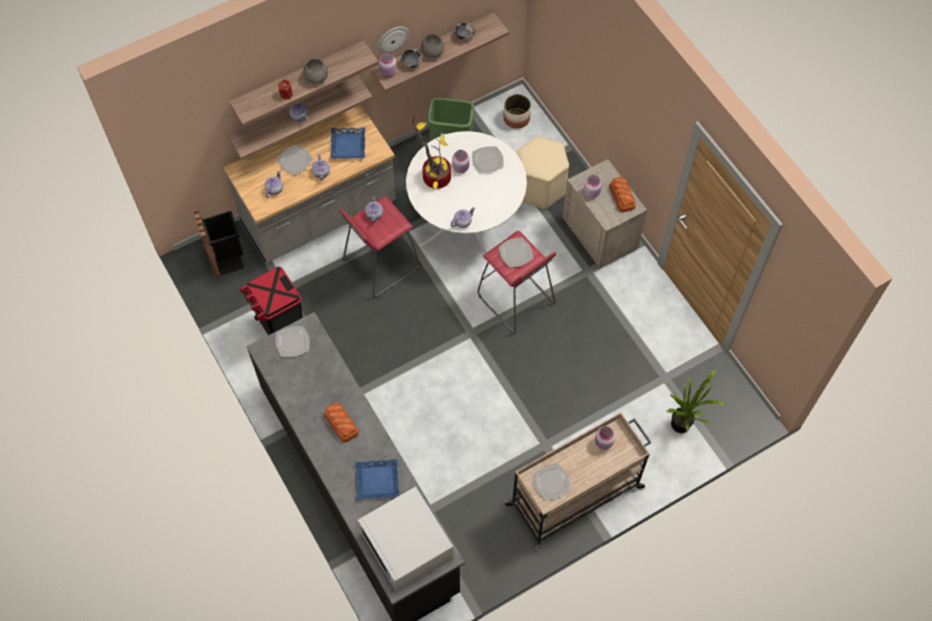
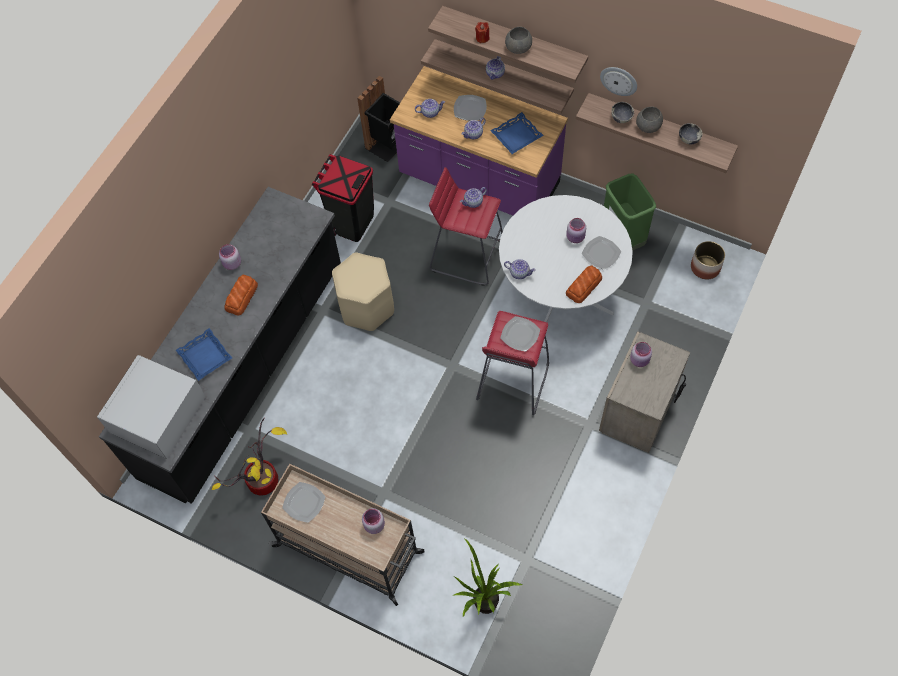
camera: 60 degrees right, 0 degrees up
grey counter [223,105,396,263] -> purple counter [390,66,568,215]
plate [275,326,310,357] -> none
pink jar [379,52,397,77] -> pink jar moved to [219,244,241,270]
potted plant [413,114,451,190] -> potted plant moved to [211,418,287,496]
beige stool [516,136,569,209] -> beige stool moved to [332,252,394,331]
bread [609,177,636,212] -> bread moved to [566,265,602,303]

